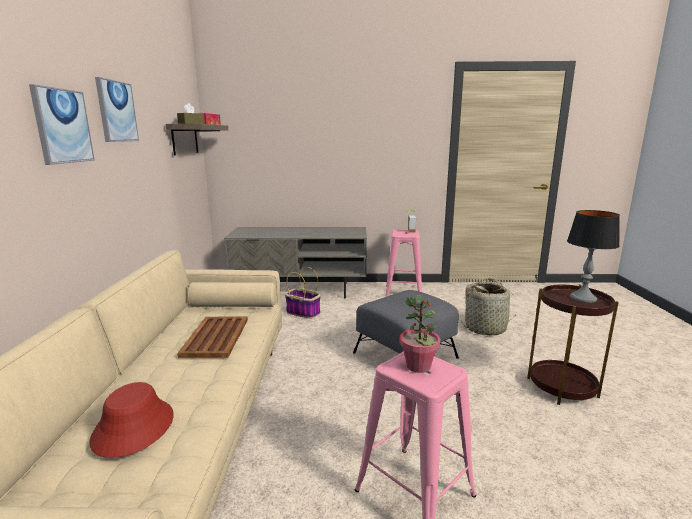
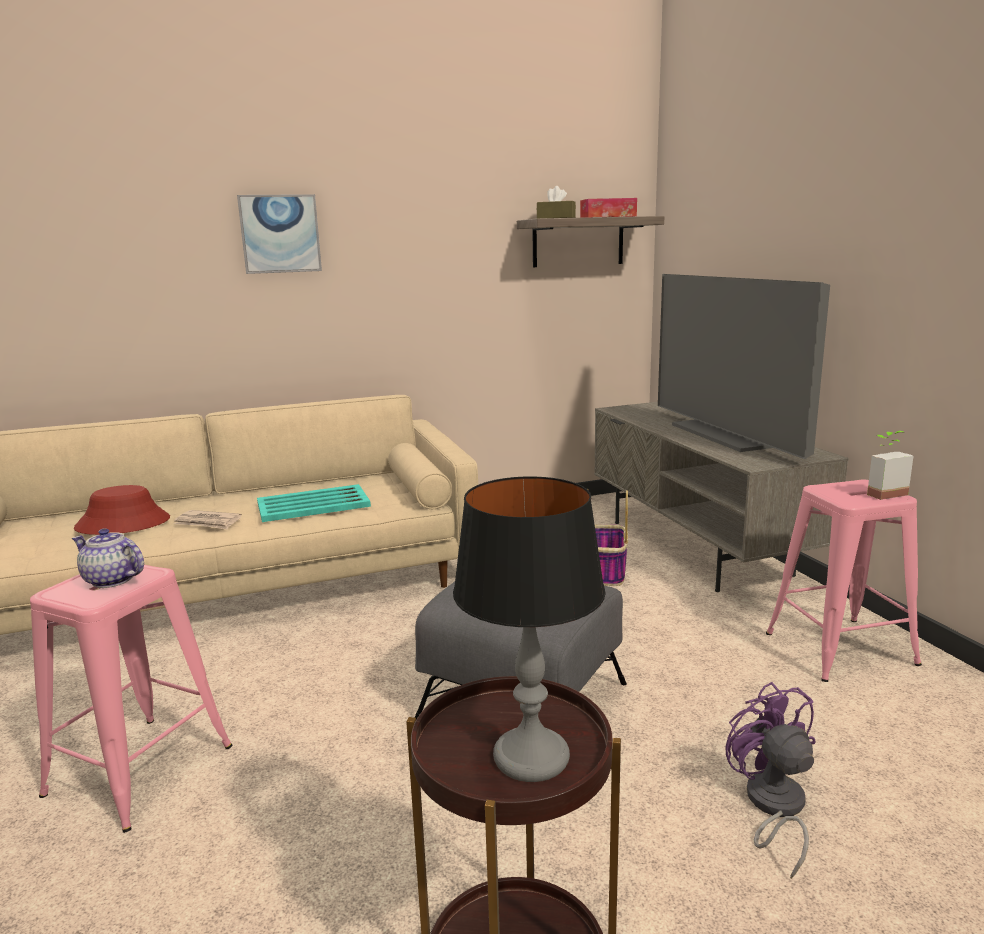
camera: 70 degrees right, 0 degrees up
picture [95,77,139,142] -> none
brown tray [177,317,248,358] -> turquoise tray [257,484,371,522]
potted plant [399,295,441,373] -> teapot [72,528,144,588]
basket [461,278,518,335] -> purple fan [726,682,815,879]
none -> newspaper [174,510,242,529]
none -> television [658,274,830,459]

